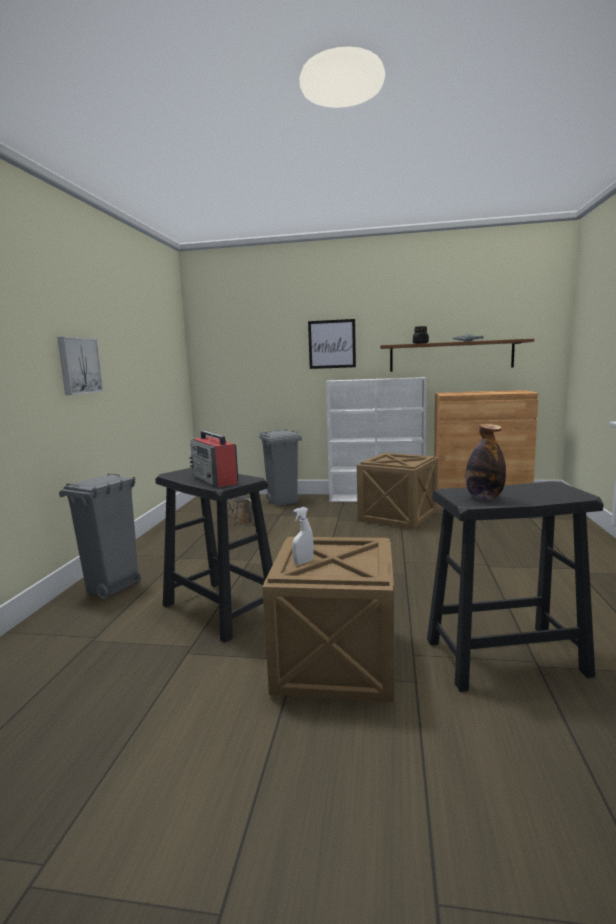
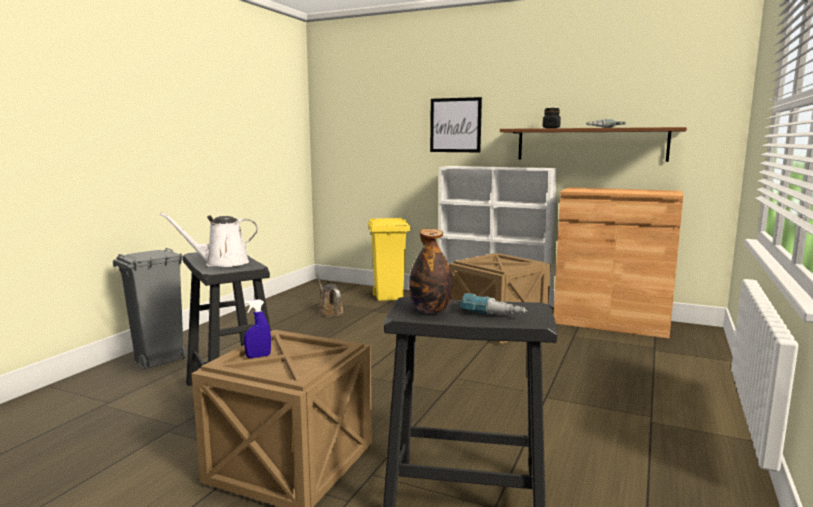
camera: 15 degrees right, 0 degrees up
picture [57,337,103,395] -> none
radio [189,431,239,487] -> white watering can [160,212,258,267]
grey trash can [259,429,302,506] -> yellow trash can [368,218,410,301]
white spray bottle [292,507,314,565] -> blue spray bottle [244,299,271,358]
none -> power drill [460,293,527,314]

